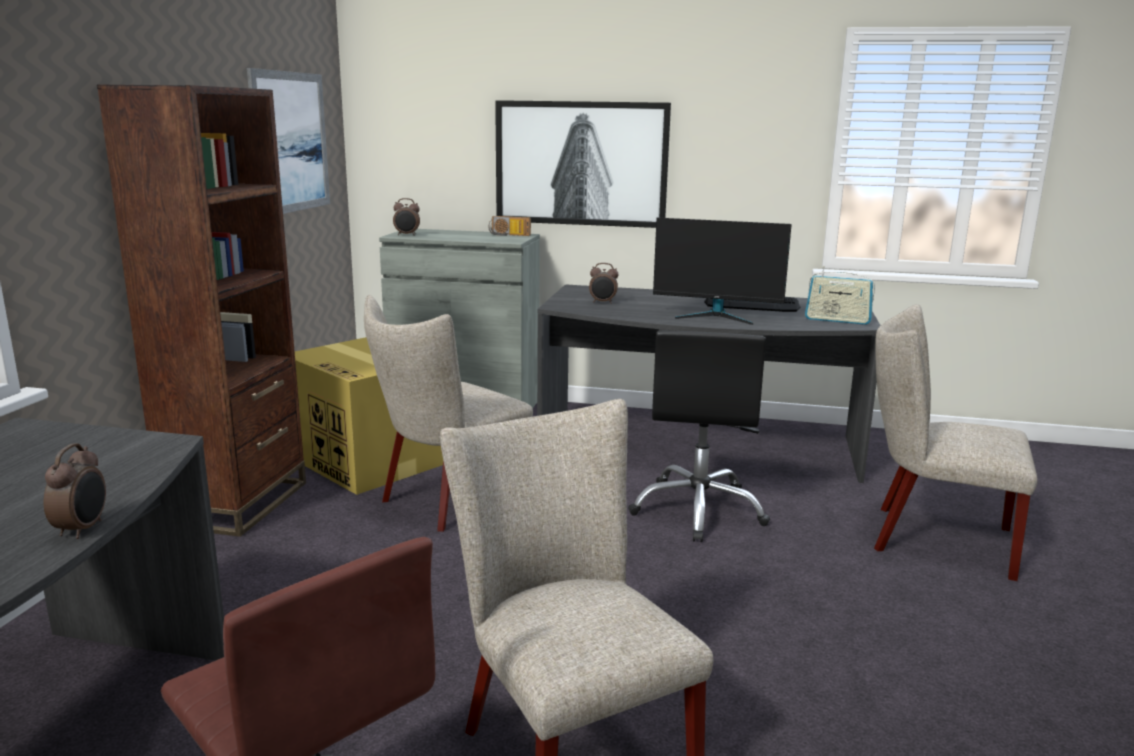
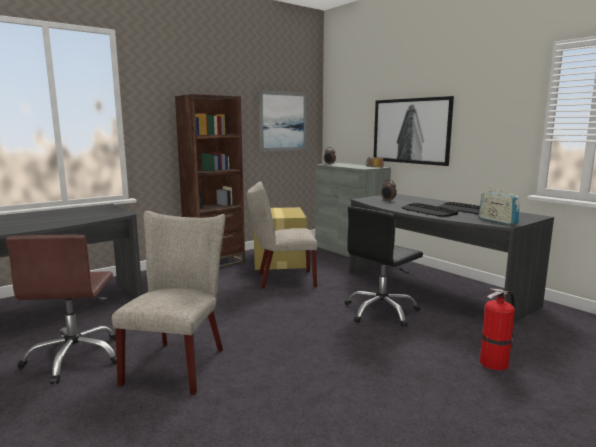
camera: 40 degrees right, 5 degrees down
alarm clock [44,443,106,539] -> none
monitor [653,218,792,325] -> keyboard [402,203,459,217]
beige chair [874,304,1038,581] -> fire extinguisher [480,288,515,370]

